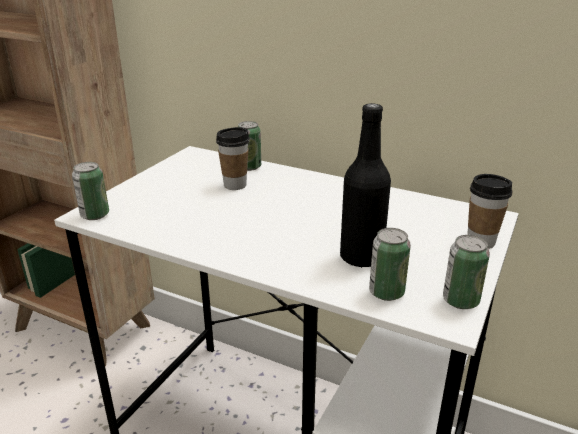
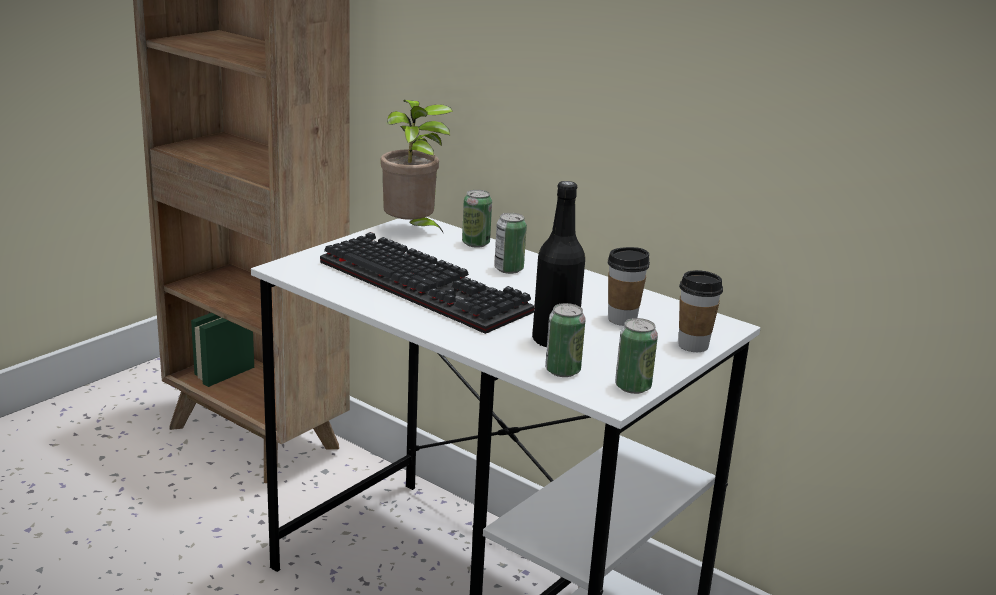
camera: 10 degrees right, 5 degrees down
can [72,162,109,220] -> can moved to [494,213,527,274]
cup [216,127,250,190] -> cup moved to [608,247,650,326]
none -> keyboard [320,232,534,334]
none -> potted plant [381,100,453,234]

